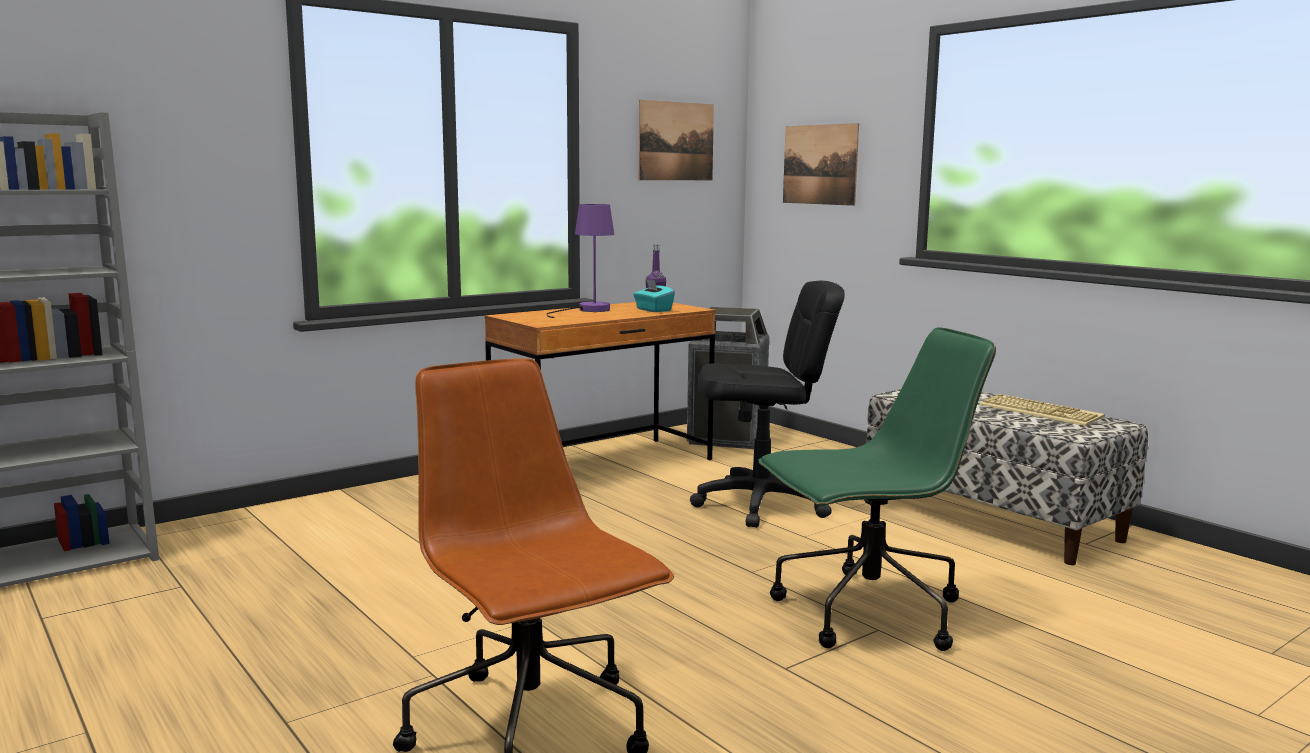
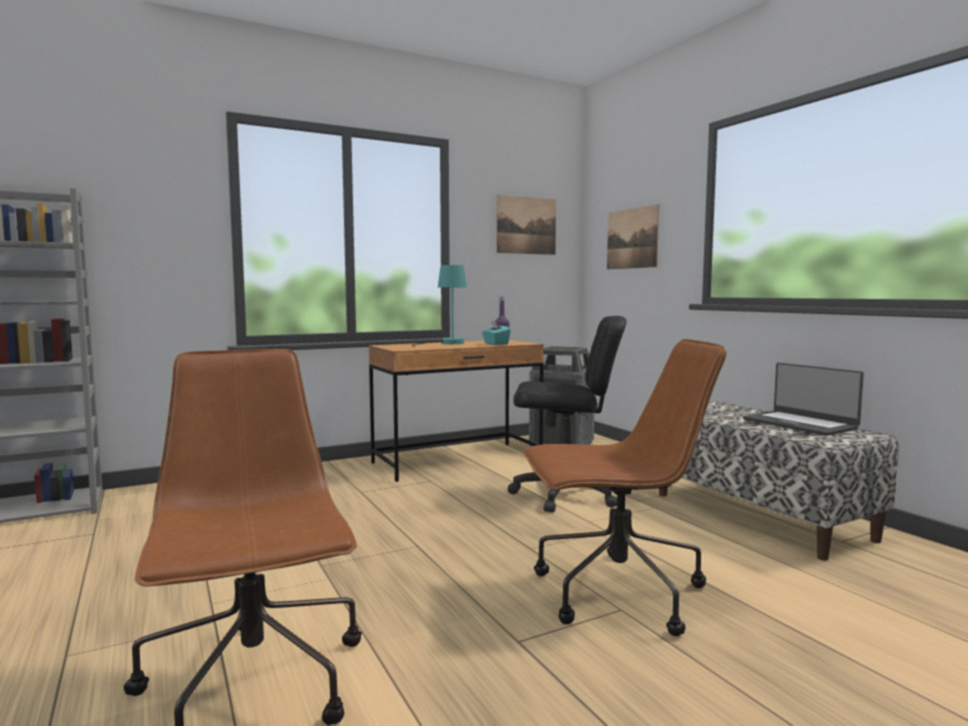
camera: 10 degrees right, 5 degrees down
purple table lamp [546,204,614,318] -> turquoise table lamp [412,265,467,347]
green office chair [758,327,996,651] -> brown office chair [523,339,727,636]
keyboard [979,394,1105,426] -> laptop [743,363,864,436]

